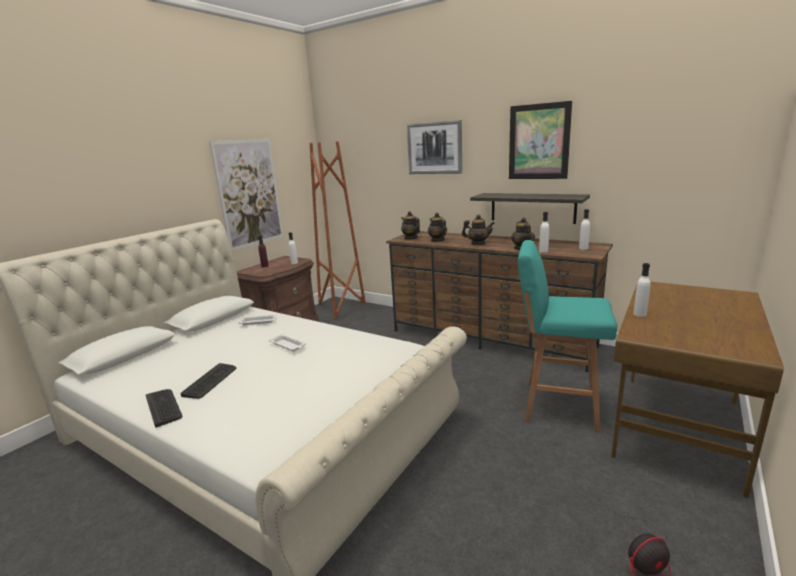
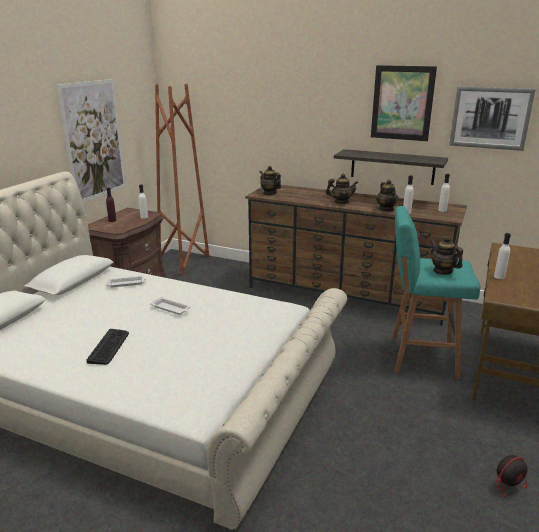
camera: 10 degrees left, 5 degrees up
keyboard [146,389,182,428] -> none
picture [407,120,462,174] -> picture moved to [449,86,536,151]
teapot [428,213,447,242] -> teapot moved to [430,236,463,275]

